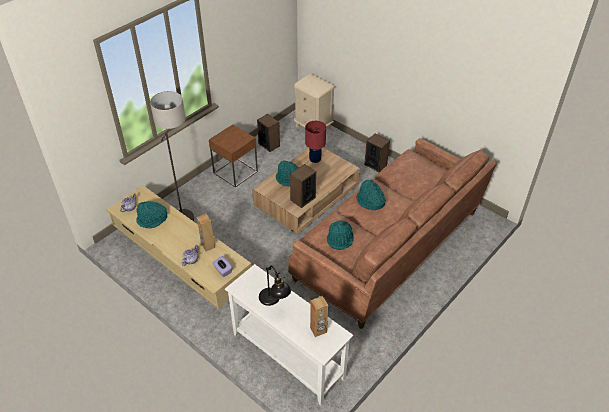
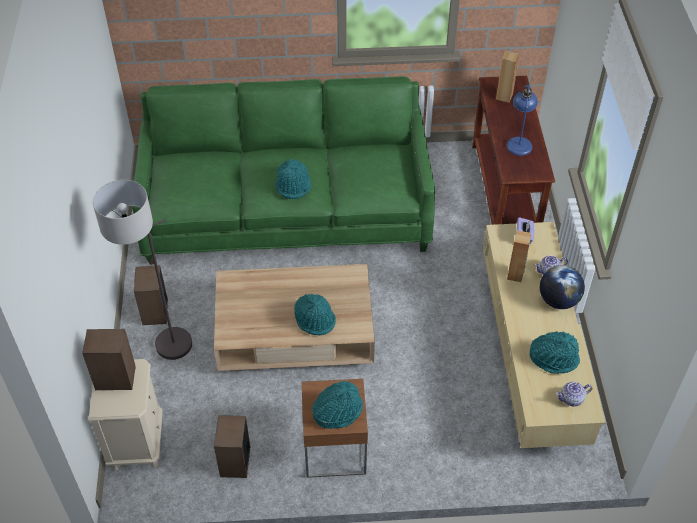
camera: 135 degrees left, 5 degrees up
grey floor lamp [150,91,194,221] -> grey floor lamp moved to [93,180,192,360]
white console table [225,264,353,405] -> brown console table [472,76,555,225]
black table lamp [259,266,291,306] -> blue table lamp [507,85,538,156]
brown sofa [288,138,497,329] -> green sofa [131,76,435,264]
speaker [290,164,316,208] -> speaker moved to [82,329,136,390]
red table lamp [305,121,326,163] -> none
turquoise hat [327,220,354,250] -> turquoise hat moved to [312,381,363,429]
none -> globe [540,265,585,309]

